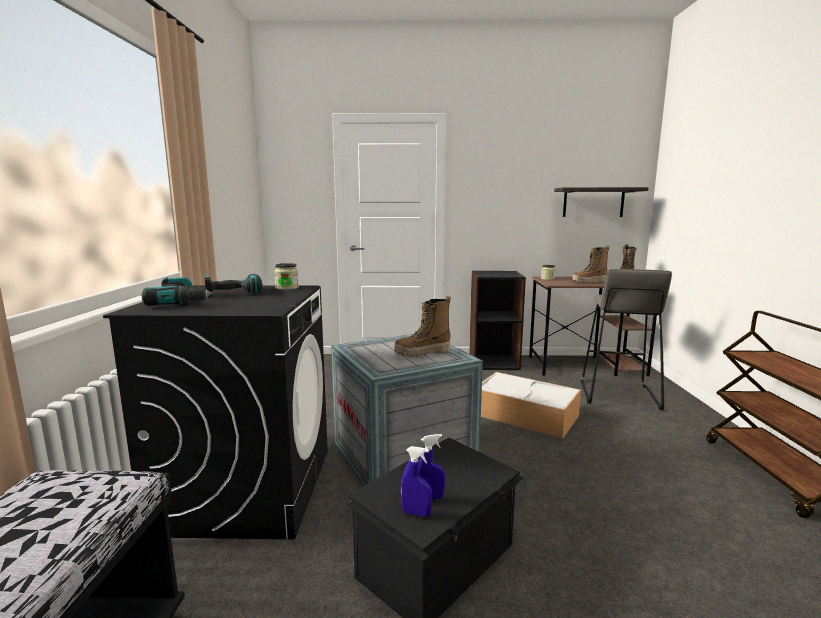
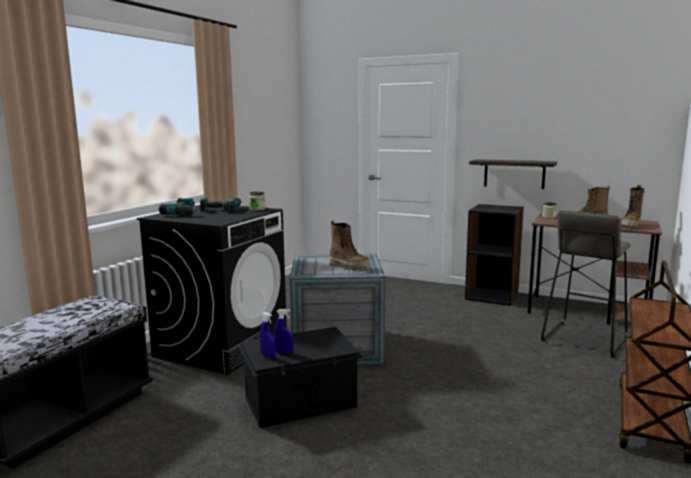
camera: 25 degrees right, 0 degrees up
boot [394,296,451,357] -> boot turned 150 degrees counterclockwise [329,221,369,270]
storage box [481,372,581,439] -> none
shelf [554,187,648,217] -> shelf moved to [469,159,557,189]

